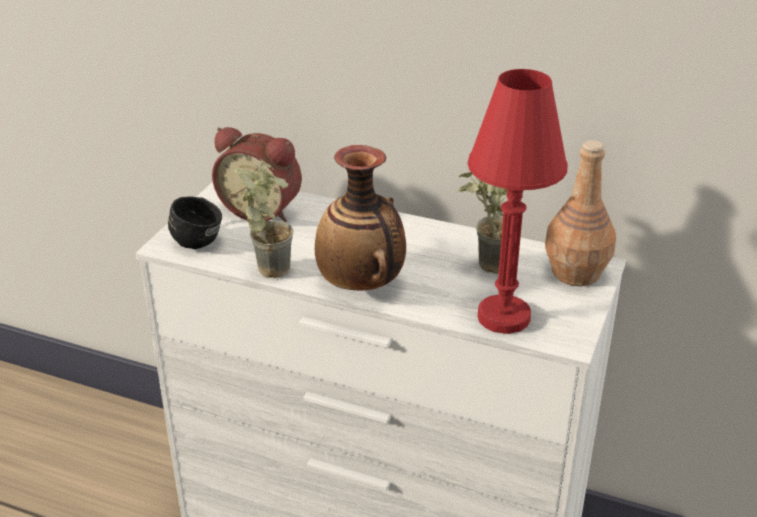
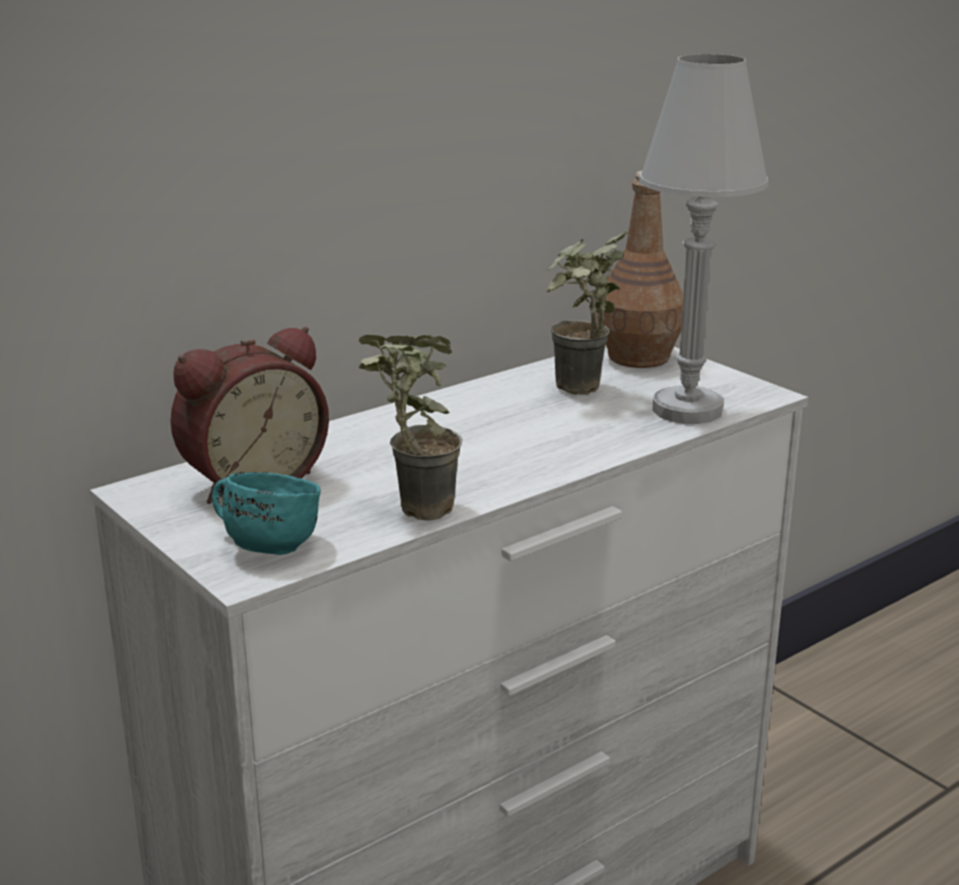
camera: 60 degrees left, 10 degrees down
black mug [168,196,222,249] -> turquoise mug [212,472,321,555]
vase [315,145,406,291] -> none
red table lamp [467,69,568,334] -> white table lamp [639,54,768,424]

